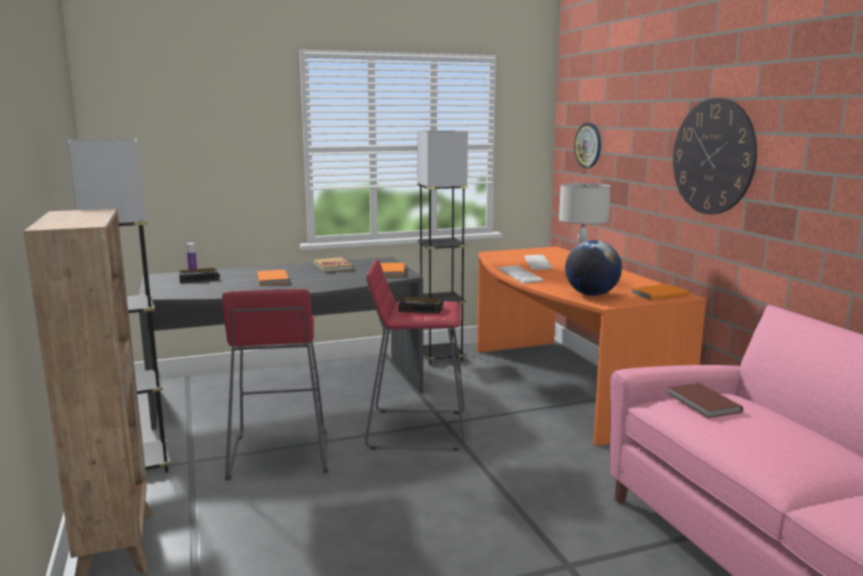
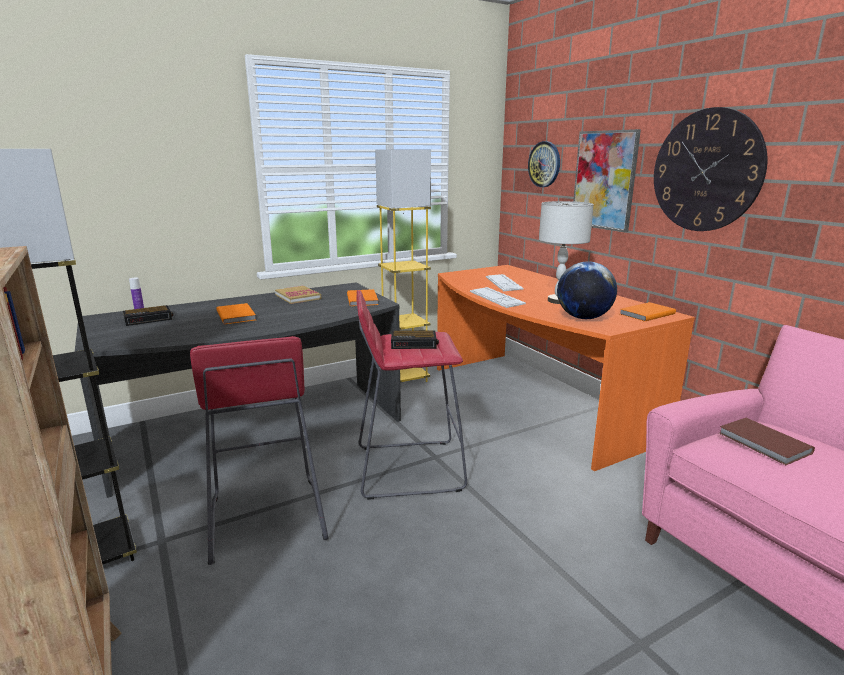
camera: 10 degrees left, 5 degrees up
grey floor lamp [417,131,468,365] -> yellow floor lamp [375,149,431,382]
none -> picture [573,129,641,232]

